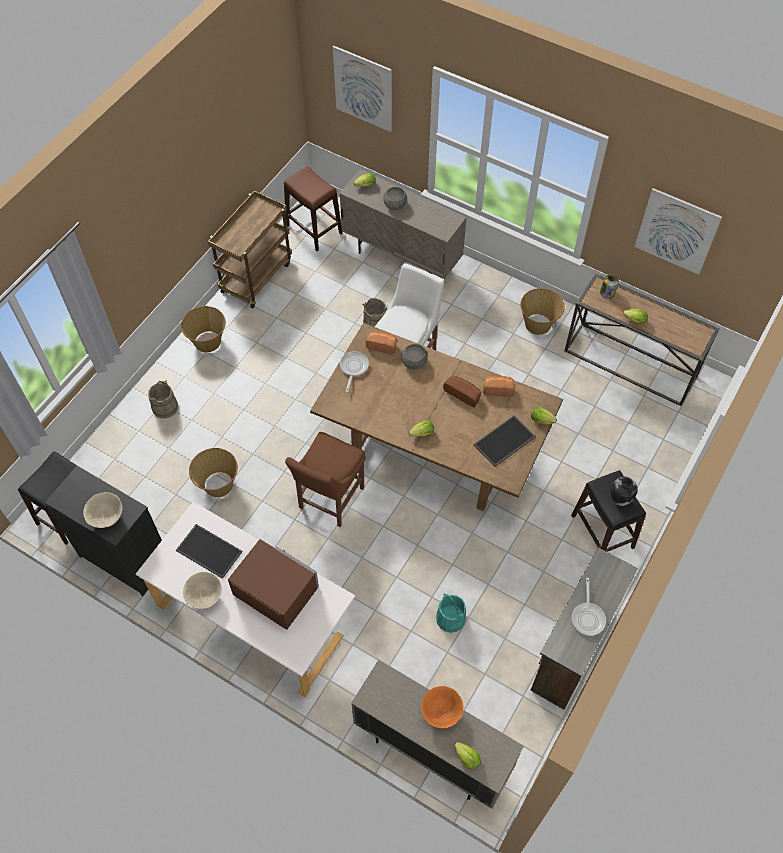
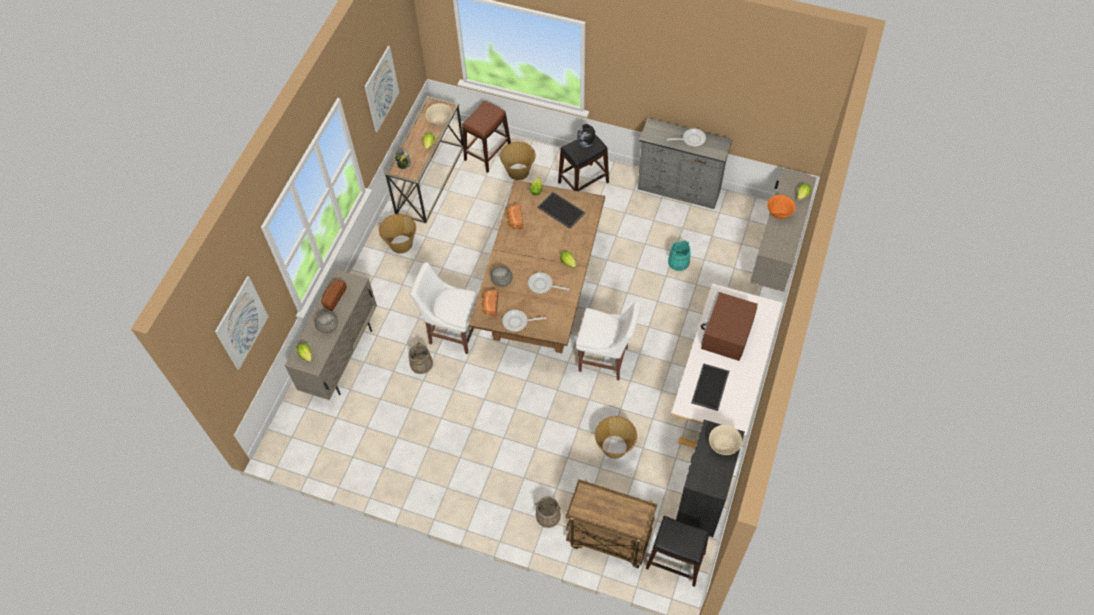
camera: 100 degrees left, 0 degrees up
basket [181,306,226,352] -> basket moved to [500,142,536,180]
beige bowl [183,572,222,609] -> beige bowl moved to [426,103,452,126]
brown cart [208,190,292,308] -> brown cart moved to [566,479,657,568]
brown stool [284,166,343,251] -> brown stool moved to [462,101,511,173]
brown chair [285,432,366,527] -> white chair [576,301,641,380]
bread [443,376,481,407] -> bread moved to [321,280,347,311]
brown dresser [530,547,638,710] -> grey dresser [638,118,732,209]
none -> frying pan [528,272,569,294]

